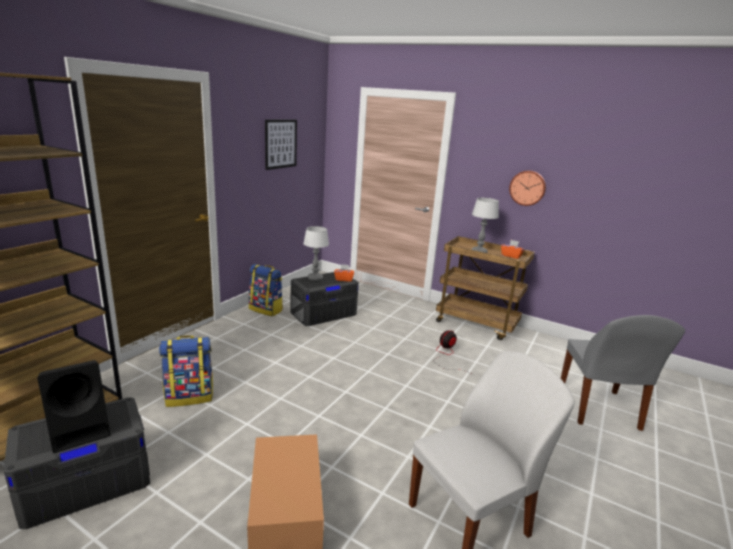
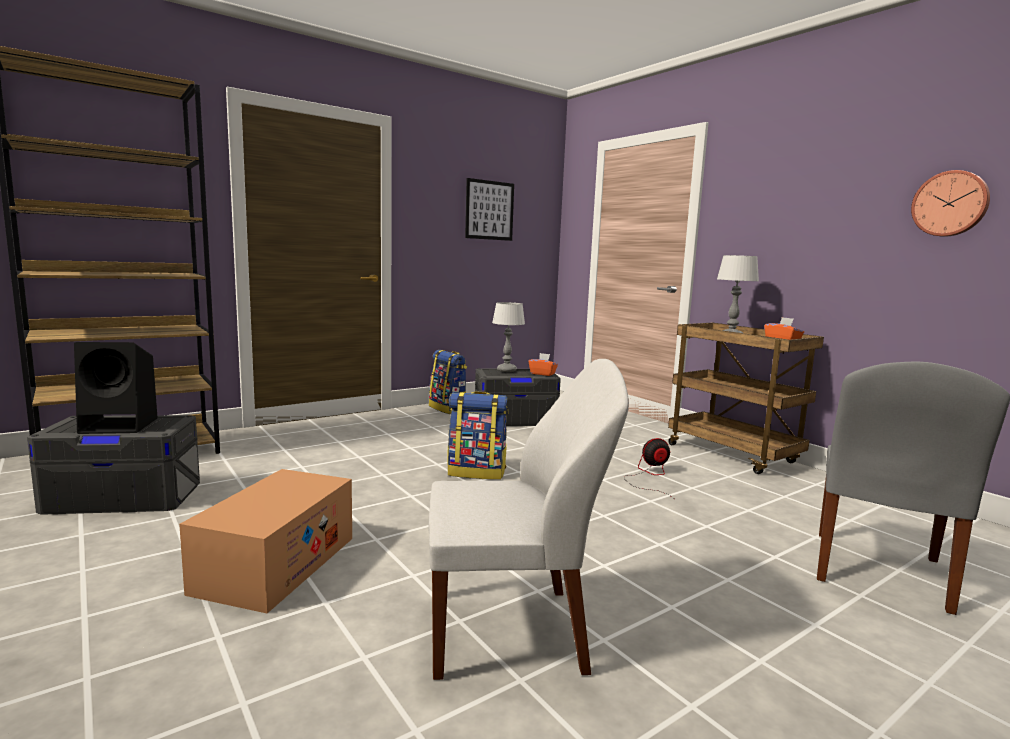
camera: 25 degrees right, 10 degrees down
backpack [159,335,213,407] -> backpack moved to [448,391,508,480]
wall clock [509,171,546,206] -> wall clock moved to [911,170,990,237]

